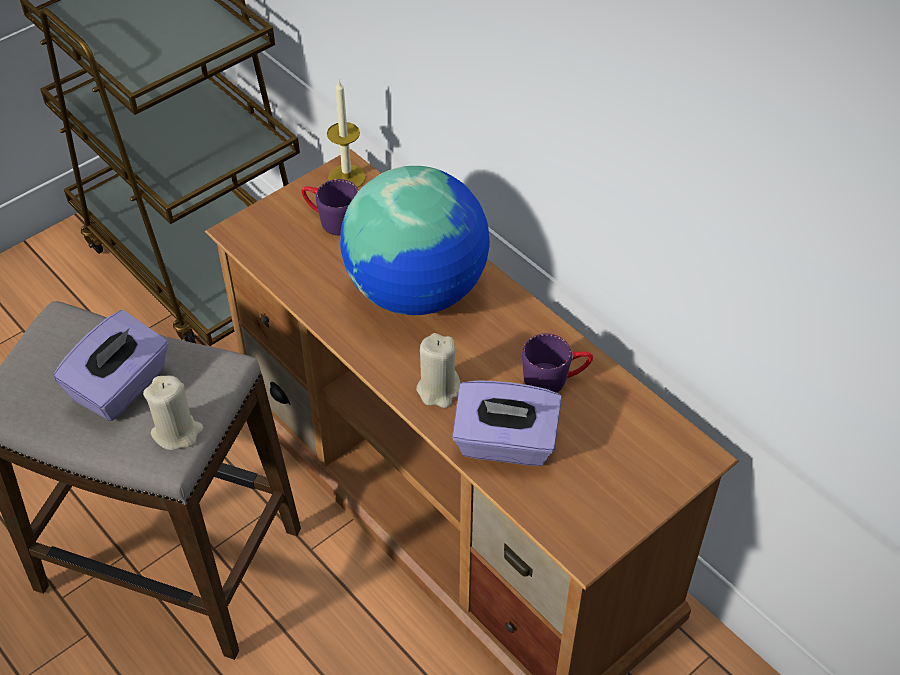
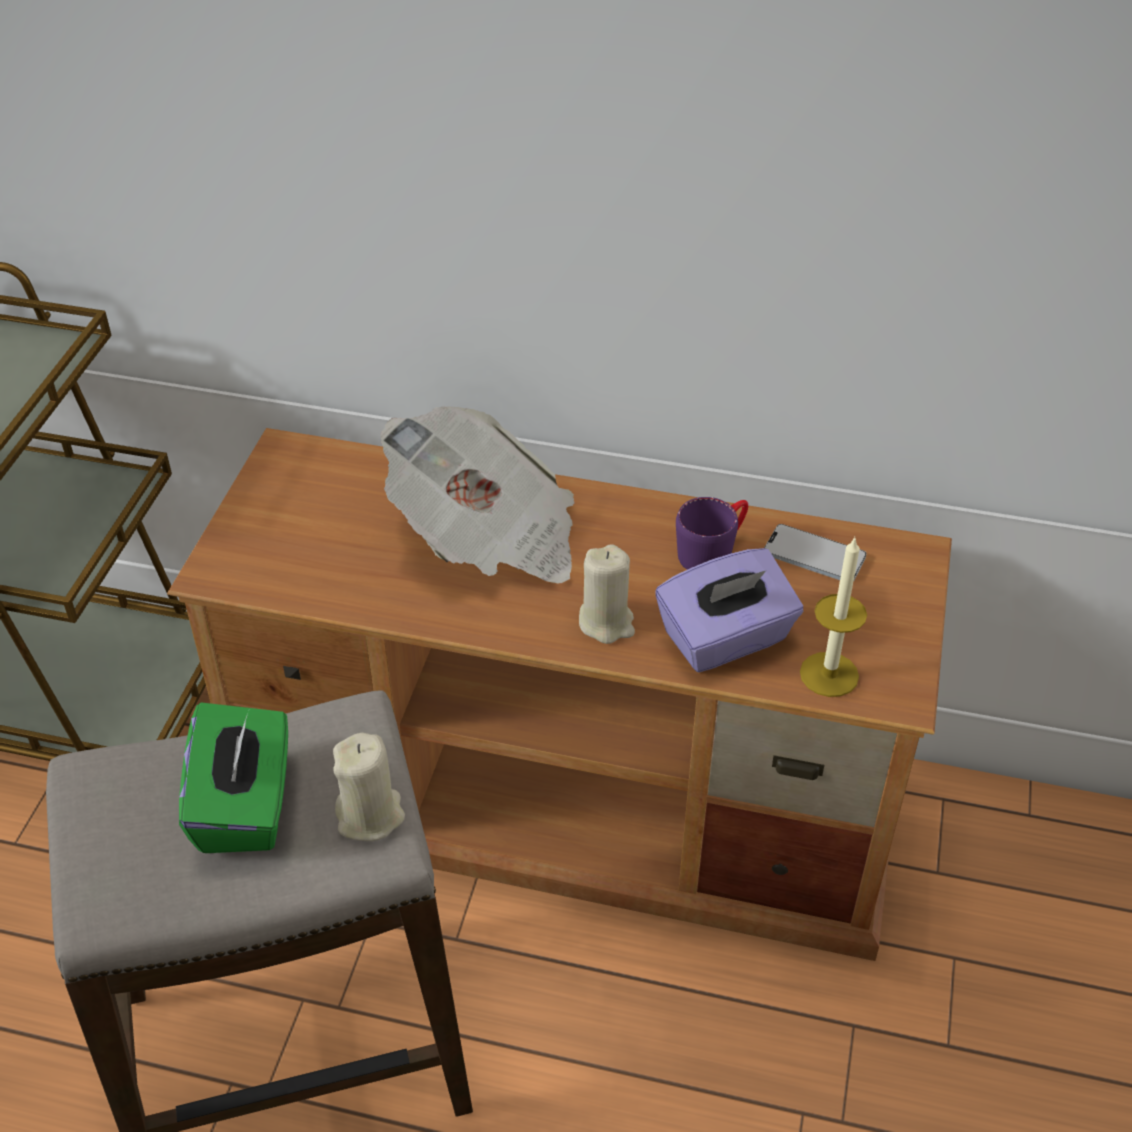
camera: 35 degrees left, 5 degrees down
purple tissue box [53,310,169,421] -> green tissue box [179,703,288,853]
purple mug [302,179,359,235] -> none
candle [327,81,366,188] -> candle moved to [800,537,867,697]
globe [340,166,490,315] -> newspaper [381,406,575,583]
none -> phone [764,524,866,582]

